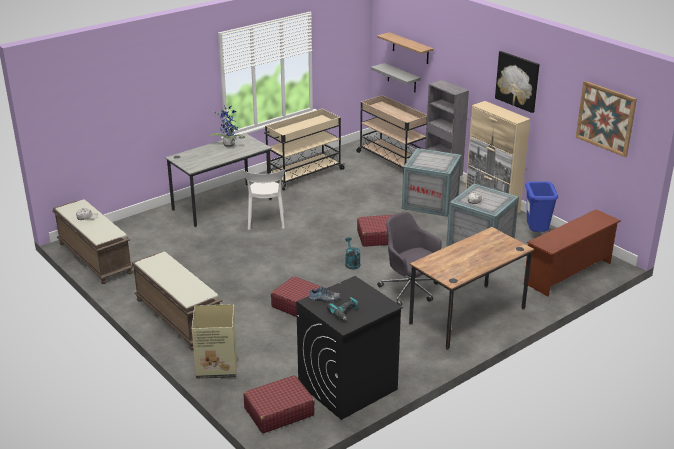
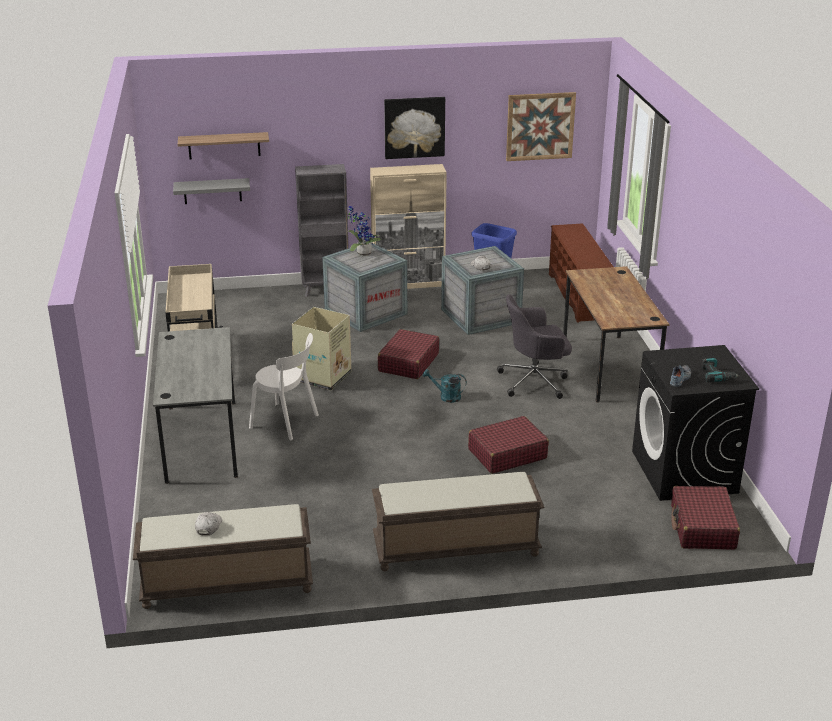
camera: 60 degrees left, 0 degrees up
cardboard box [192,304,237,379] -> cardboard box moved to [292,307,351,391]
potted plant [209,106,243,147] -> potted plant moved to [348,206,381,256]
beige cart [356,95,427,168] -> none

